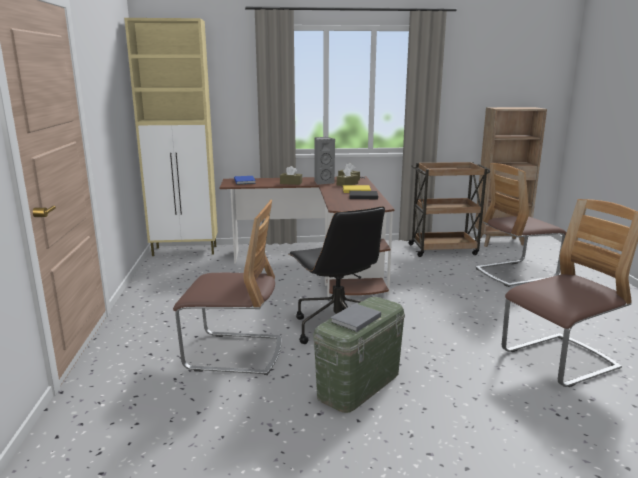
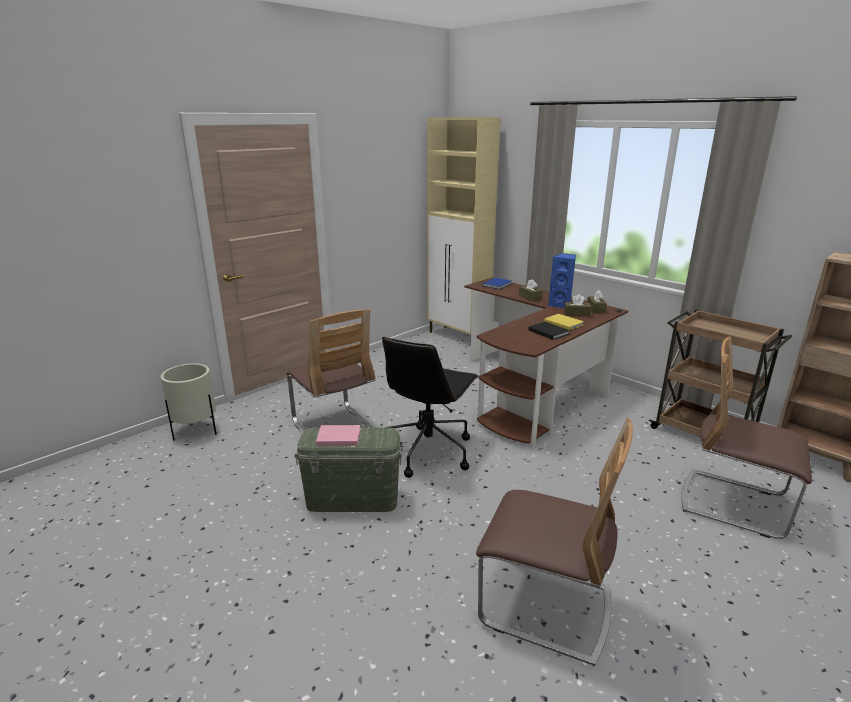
camera: 50 degrees right, 5 degrees up
grey speaker [315,137,335,185] -> blue speaker [548,253,576,308]
grey book [330,303,381,332] -> pink book [316,425,360,446]
none -> beige planter [161,363,217,441]

